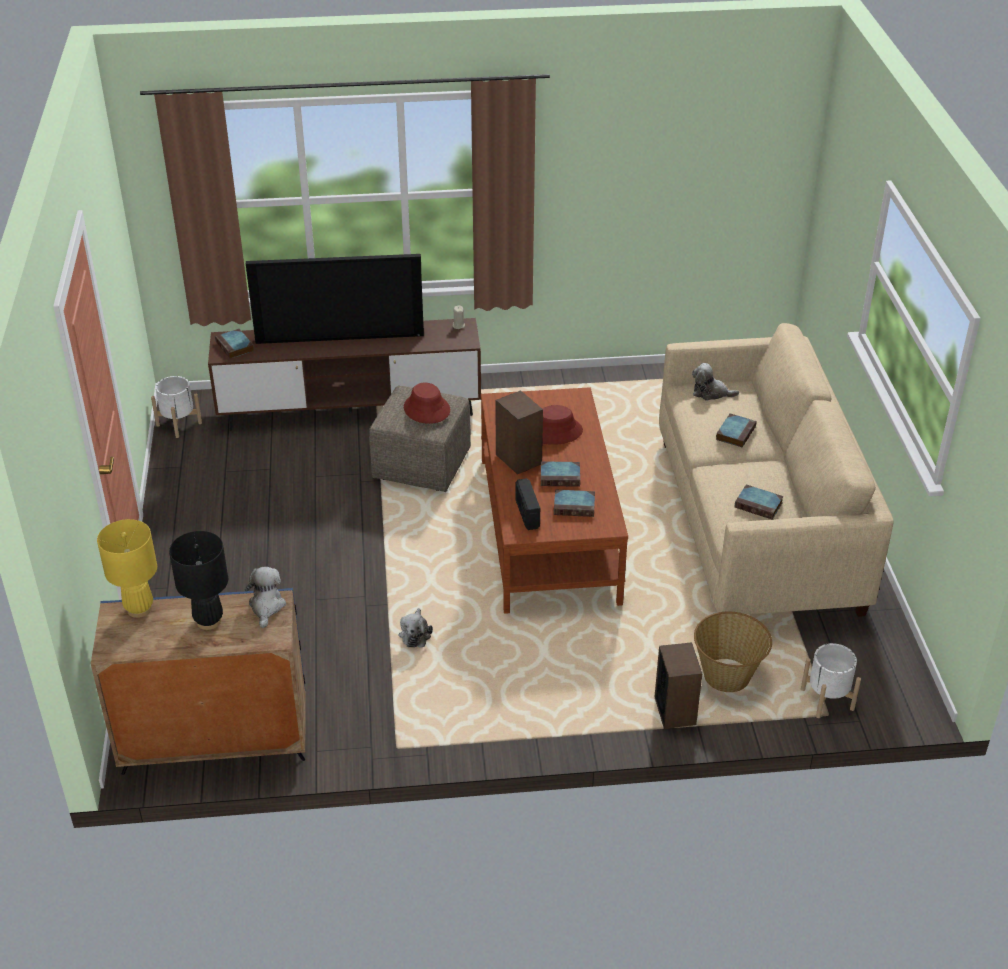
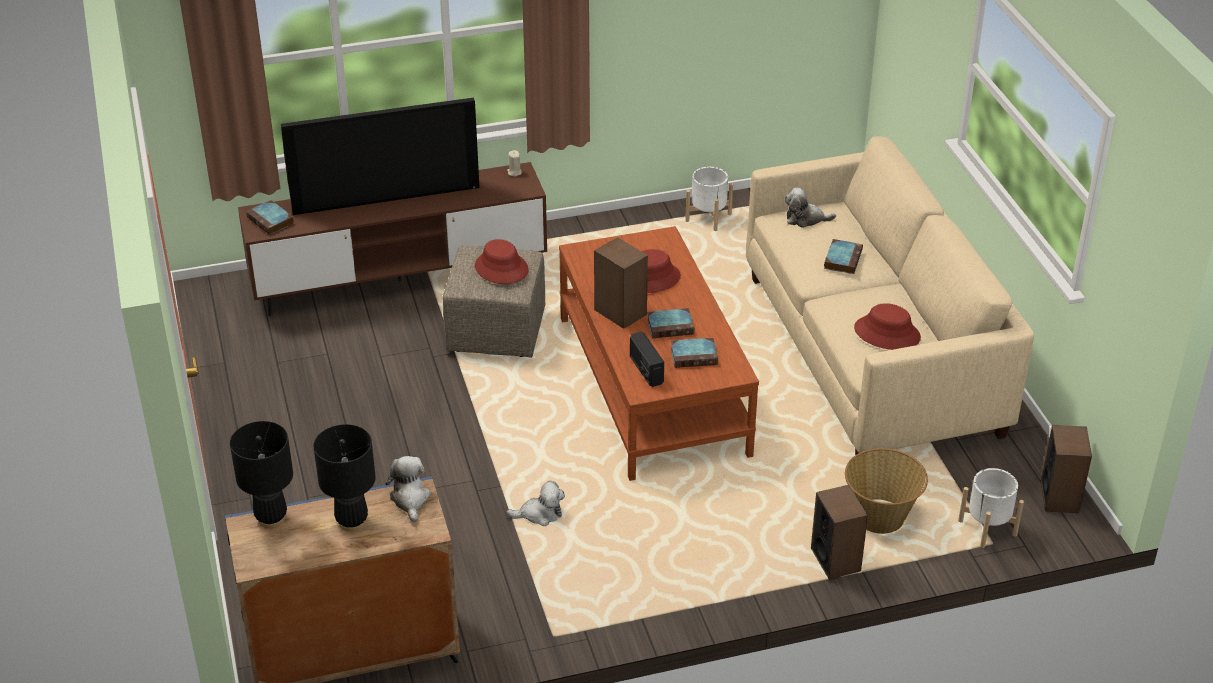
camera: 10 degrees left, 0 degrees up
yellow table lamp [97,519,157,618] -> black table lamp [230,421,293,528]
white planter [151,376,202,438] -> white planter moved to [685,167,733,231]
plush toy [399,608,433,647] -> plush toy turned 90 degrees counterclockwise [507,481,565,526]
book [735,485,784,520] -> red hat [854,303,921,350]
none -> speaker [1041,425,1092,513]

